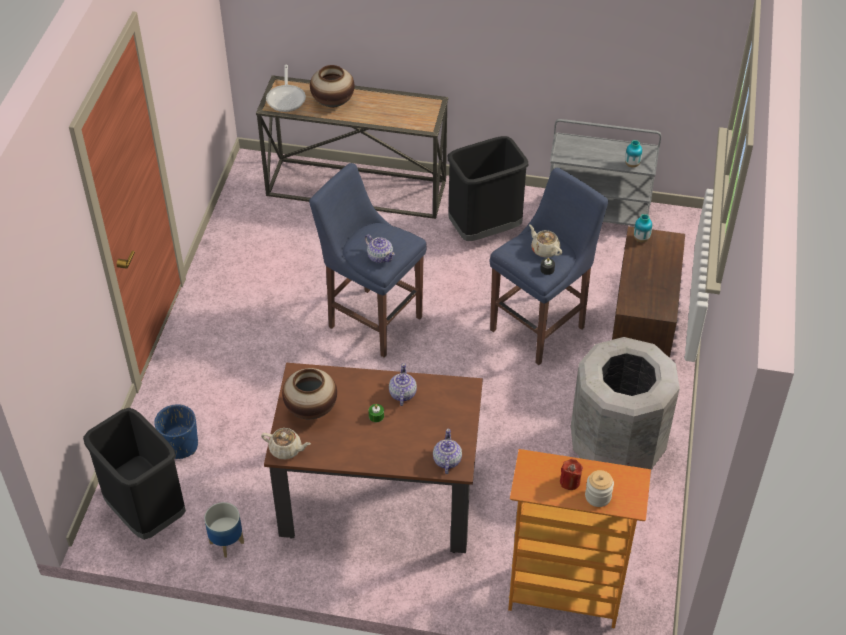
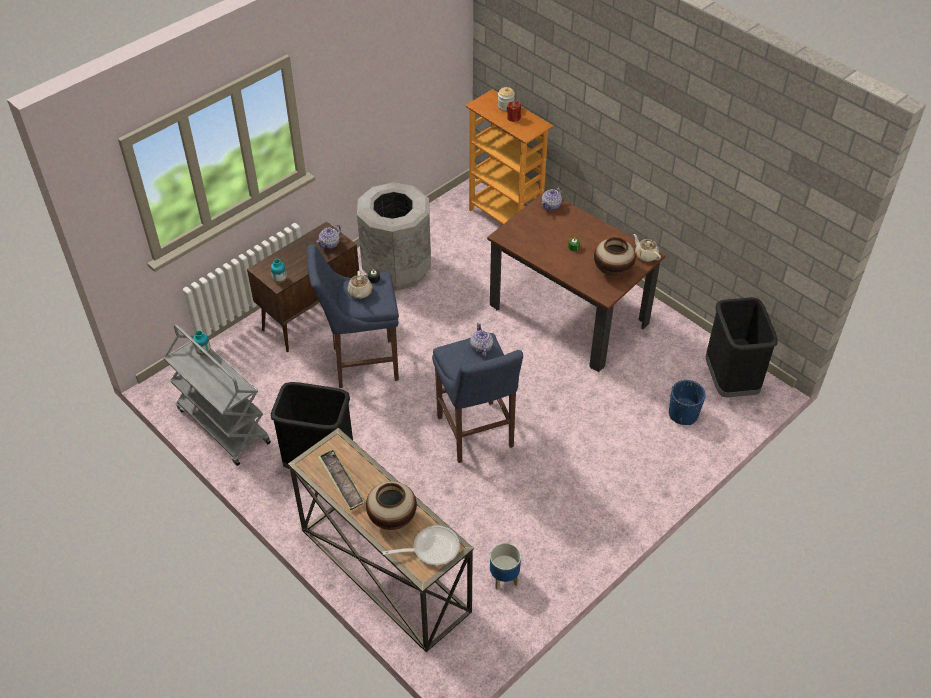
camera: 145 degrees left, 0 degrees up
planter [204,502,244,558] -> planter moved to [490,543,521,589]
frying pan [266,65,306,112] -> frying pan turned 45 degrees clockwise [382,525,460,565]
teapot [389,363,417,406] -> teapot moved to [316,225,341,249]
none -> tray [318,449,366,510]

